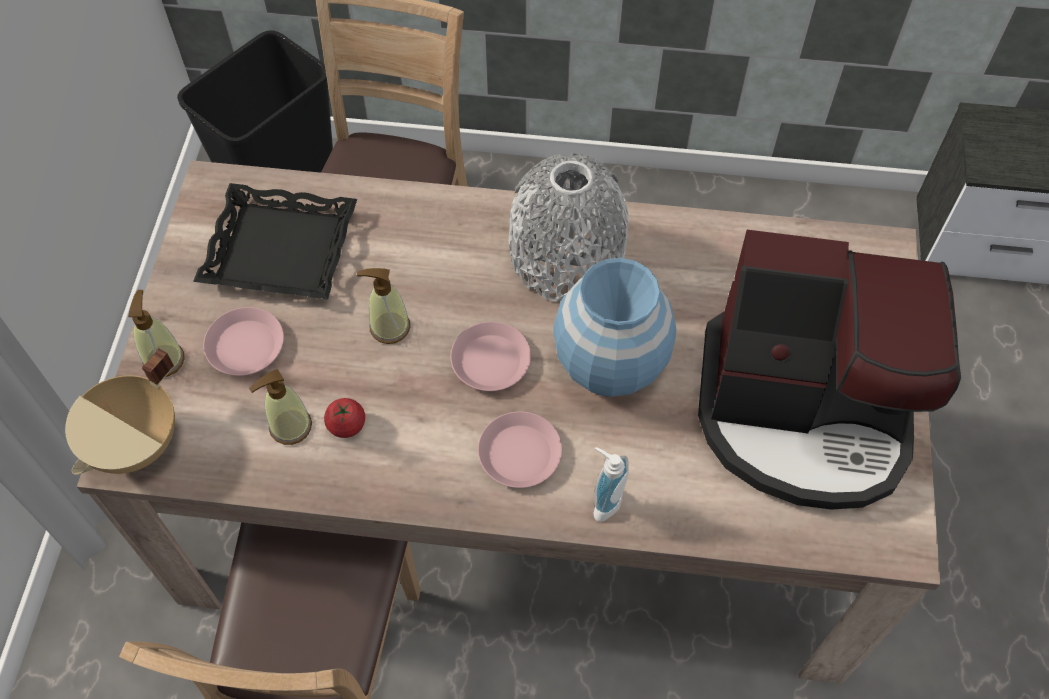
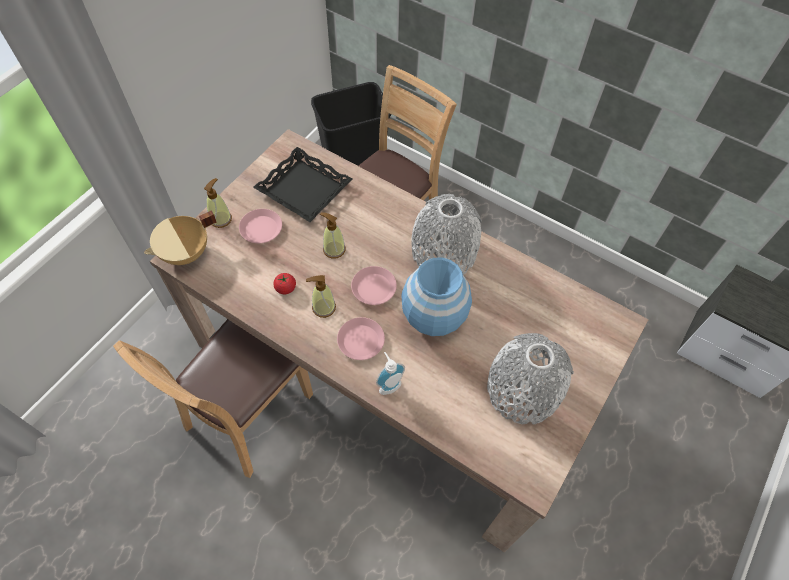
camera: 25 degrees right, 0 degrees up
soap dispenser [249,369,312,445] -> soap dispenser moved to [306,275,336,318]
coffee machine [698,230,961,510] -> grey vase [487,333,574,425]

